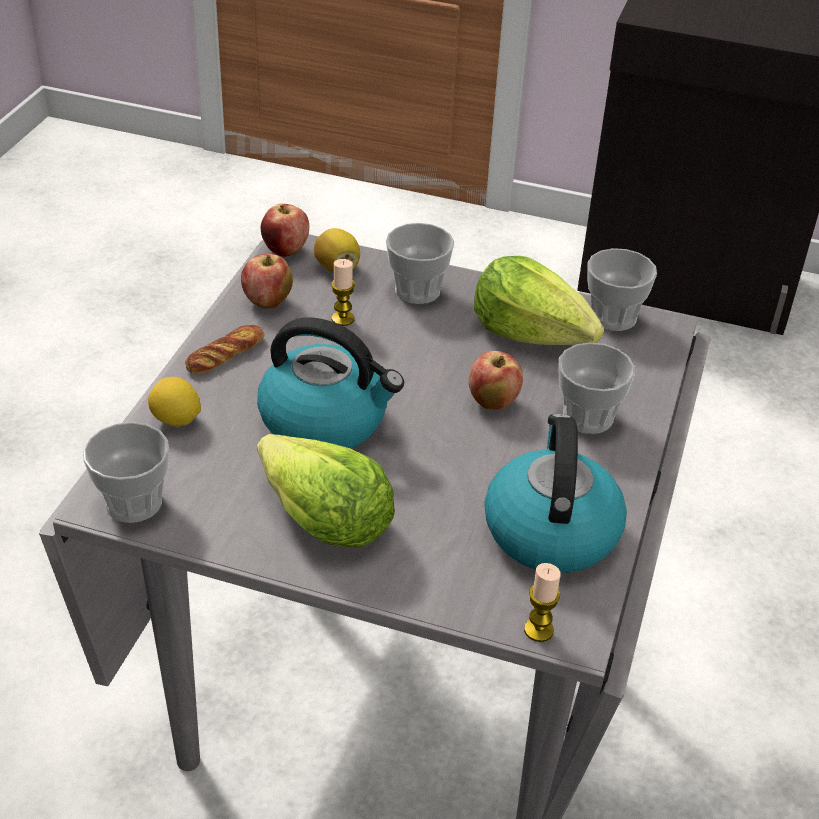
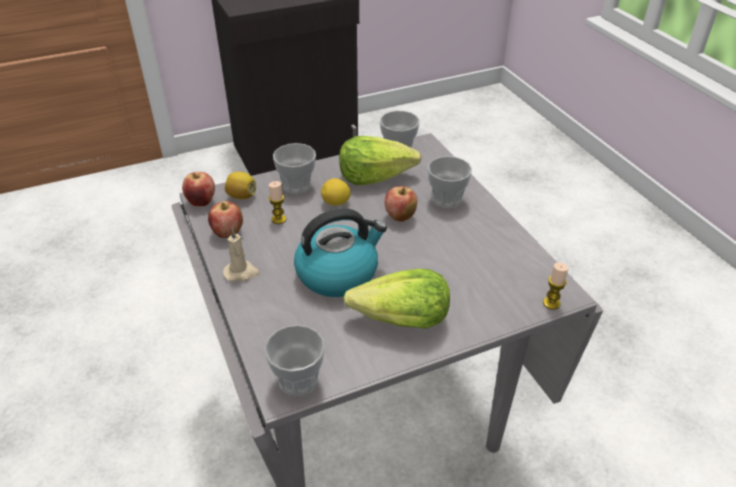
camera: 40 degrees left, 0 degrees up
lemon [148,377,201,427] -> lemon moved to [321,178,351,206]
bread [185,325,264,374] -> beige candle [223,228,260,281]
kettle [484,414,627,573] -> none

